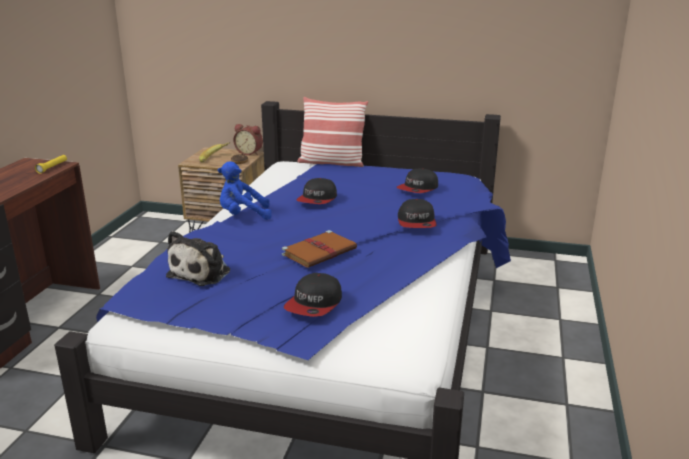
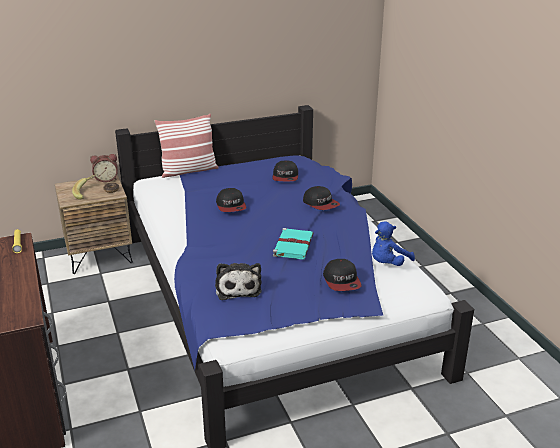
camera: 35 degrees left, 5 degrees up
blue plush toy [218,161,272,220] -> blue plush toy moved to [372,221,415,266]
brown book [282,230,357,268] -> turquoise book [273,228,314,260]

